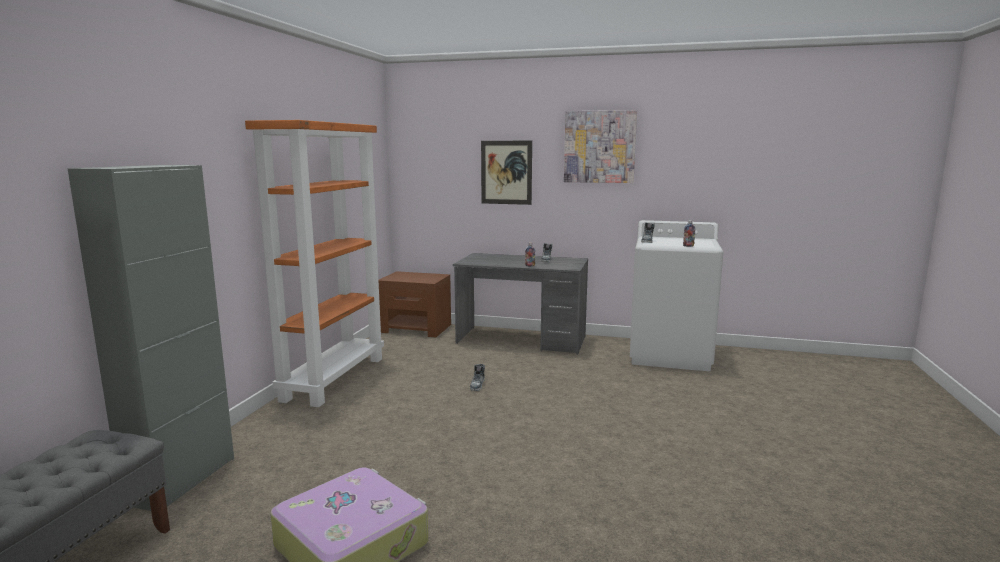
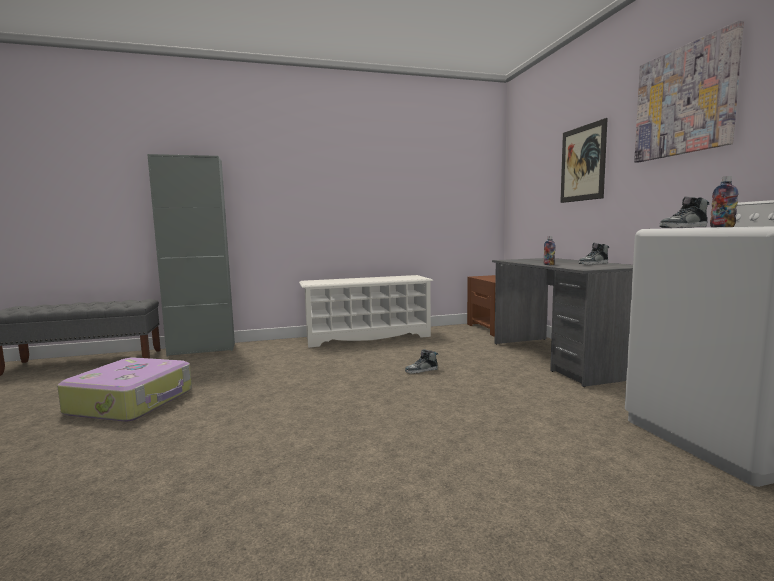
camera: 60 degrees right, 5 degrees down
orange bookcase [245,120,384,407] -> white shoe rack [299,275,433,348]

